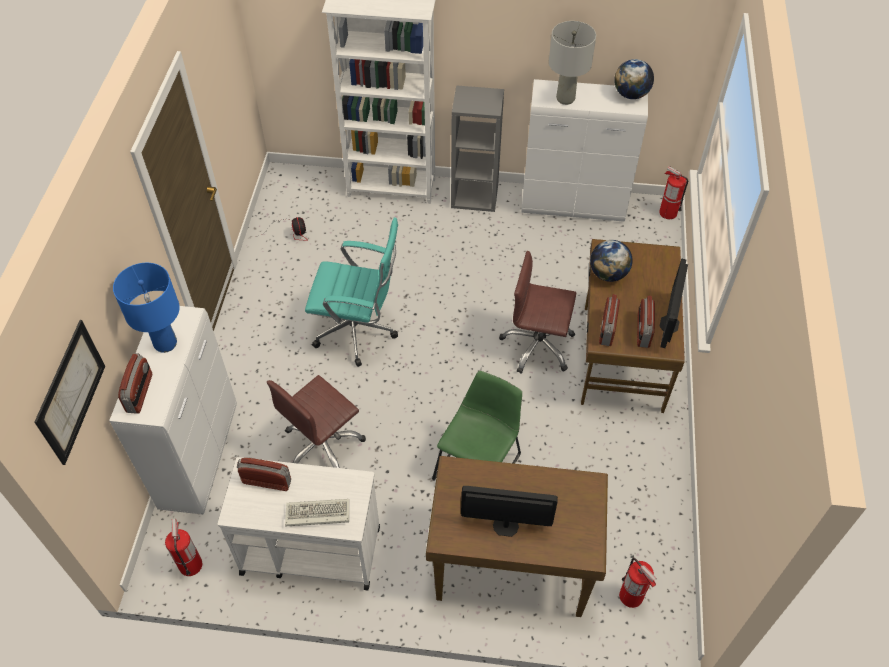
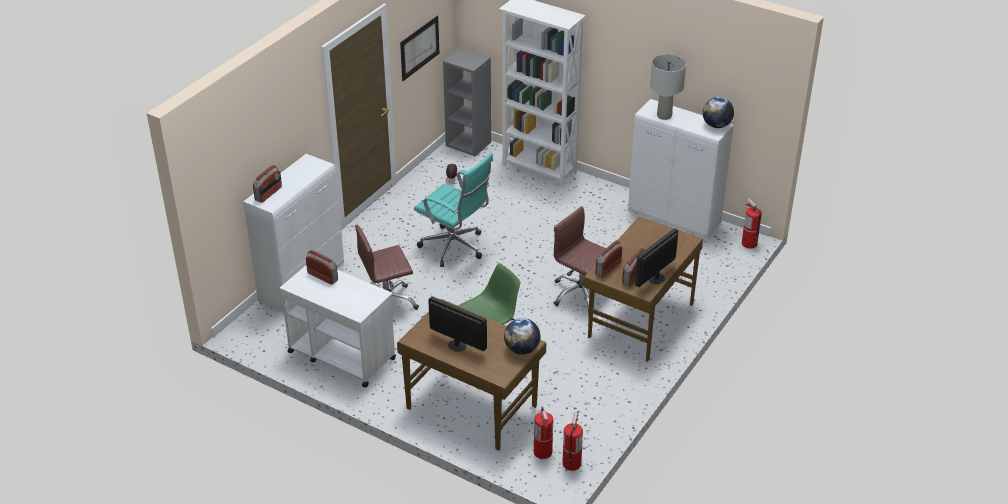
camera: 25 degrees right, 15 degrees down
picture [34,320,105,465] -> picture moved to [400,15,439,81]
blue table lamp [113,263,180,353] -> none
fire extinguisher [165,519,202,576] -> fire extinguisher moved to [562,413,583,471]
keyboard [285,499,349,527] -> none
grey bookcase [451,85,504,212] -> grey bookcase moved to [443,48,491,156]
globe [590,240,633,282] -> globe moved to [504,318,540,355]

